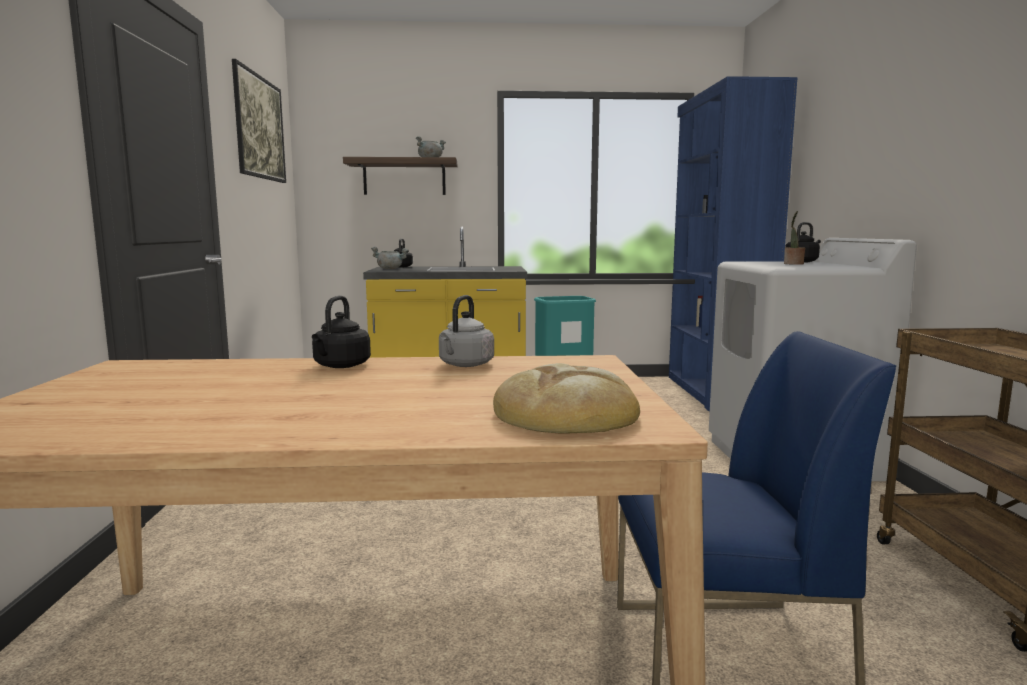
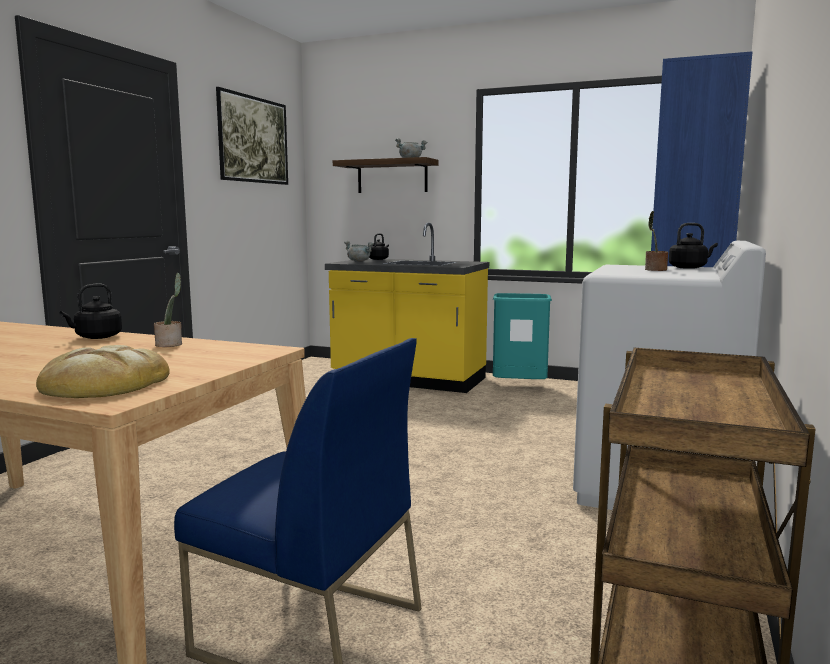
camera: 25 degrees right, 0 degrees up
grey kettle [439,295,494,367] -> potted plant [154,273,182,347]

